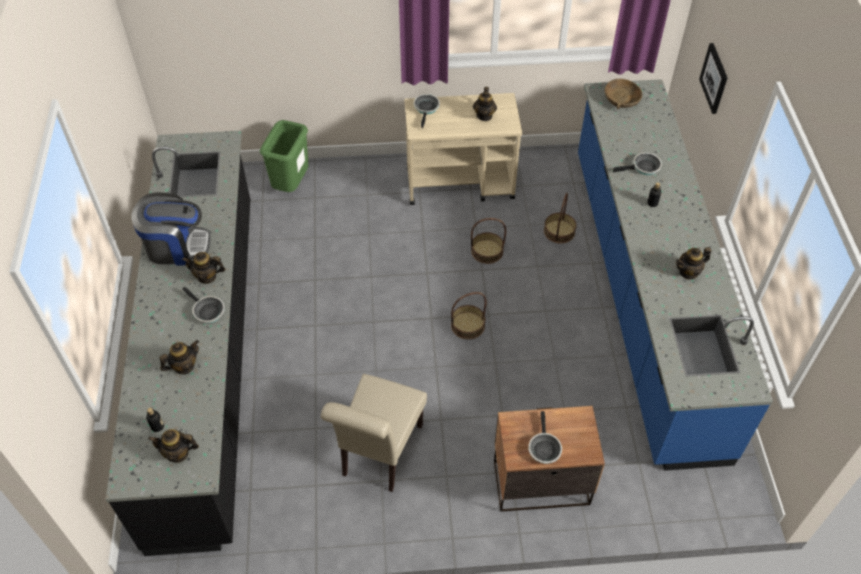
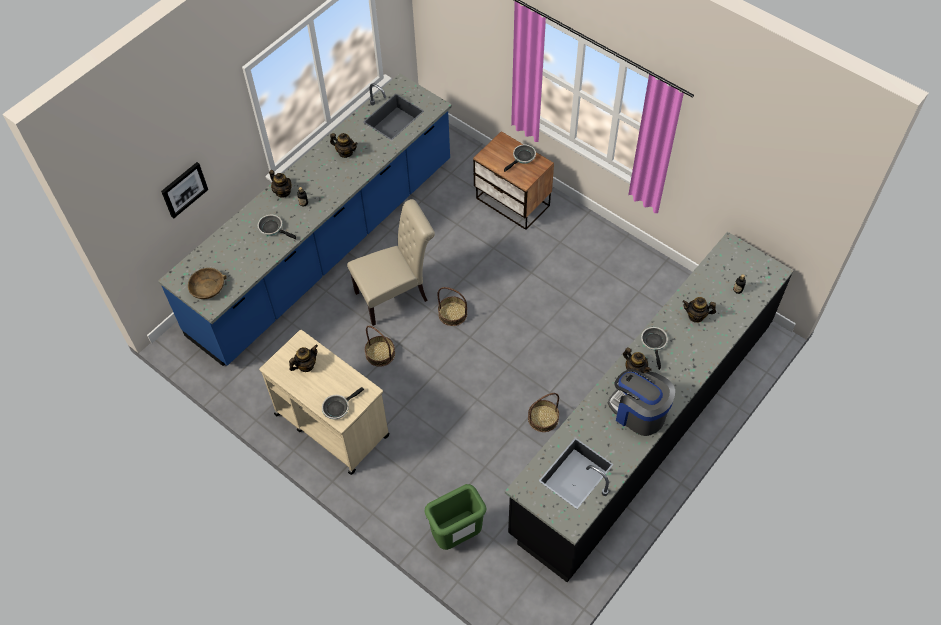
camera: 135 degrees left, 5 degrees up
teapot [148,429,199,463] -> teapot moved to [269,170,292,197]
beige chair [321,374,427,492] -> beige chair moved to [347,199,435,326]
basket [544,193,577,243] -> basket moved to [528,393,559,432]

